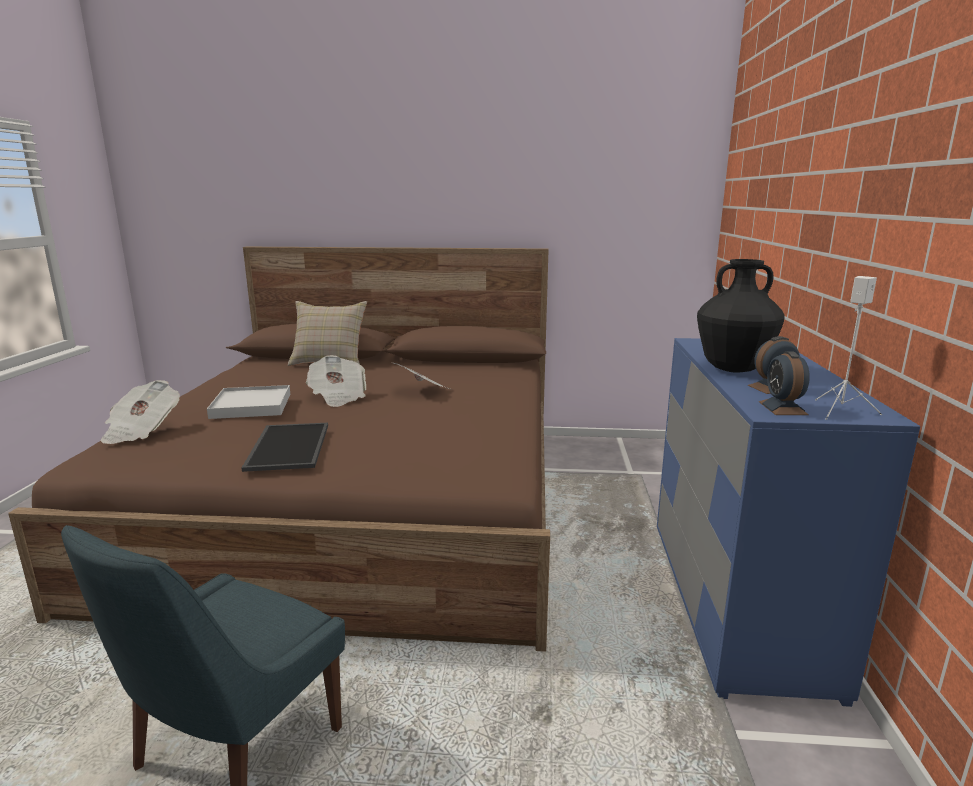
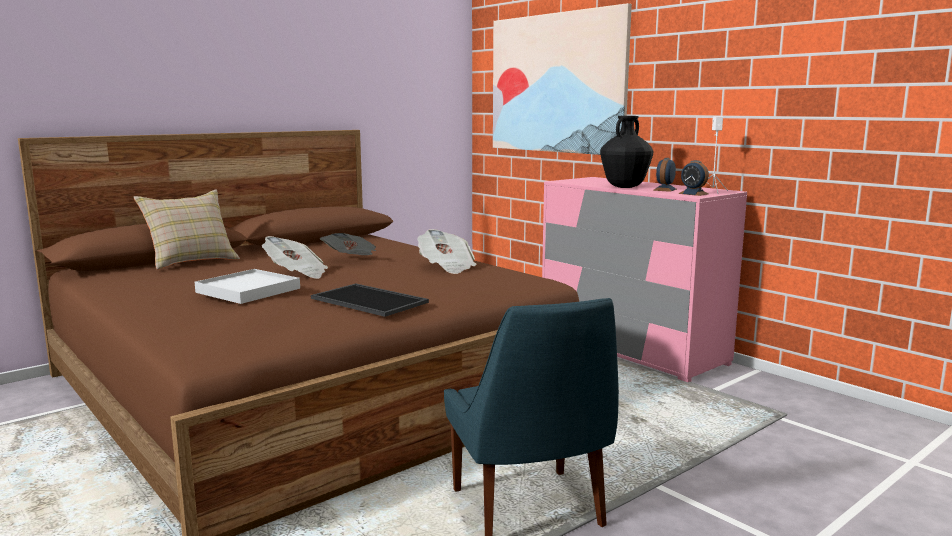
camera: 45 degrees left, 5 degrees down
newspaper [101,380,180,444] -> newspaper moved to [417,229,477,274]
blue dresser [657,338,920,707] -> pink dresser [542,177,747,382]
none -> picture [493,3,632,155]

